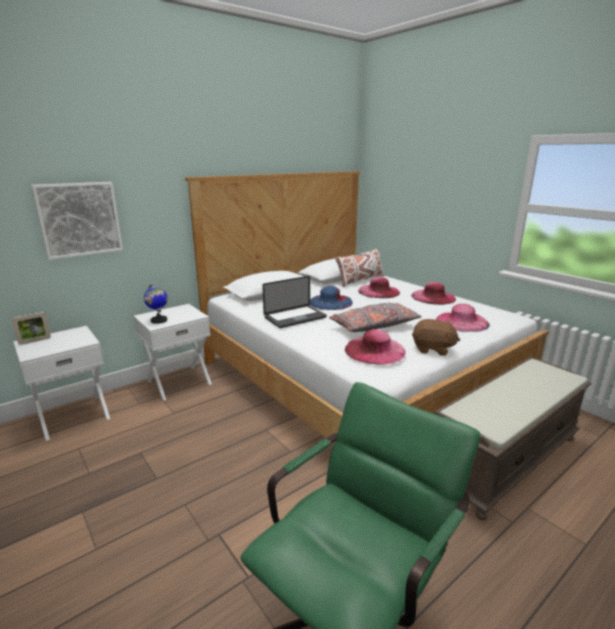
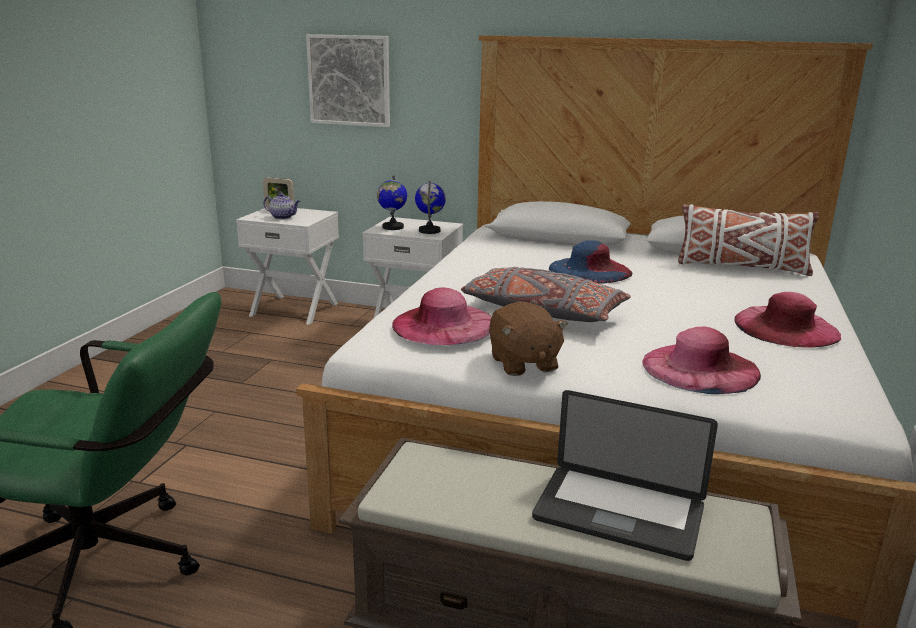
camera: 55 degrees right, 0 degrees up
laptop [262,276,327,328] -> laptop moved to [532,390,718,561]
pink hat [358,277,400,298] -> none
none -> teapot [264,193,300,219]
none -> globe [415,181,446,234]

